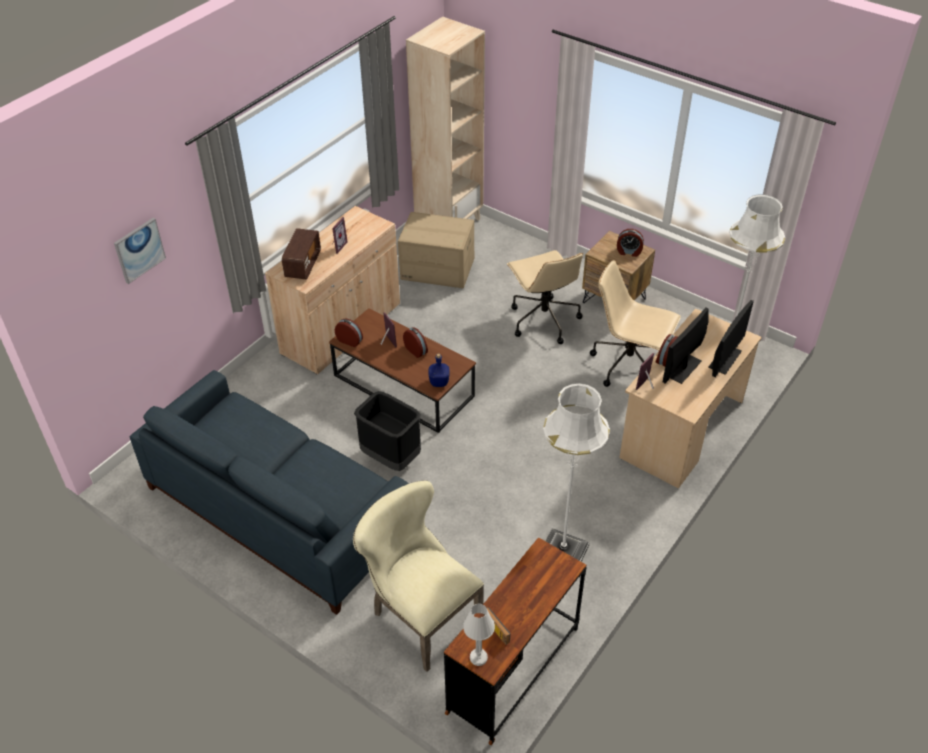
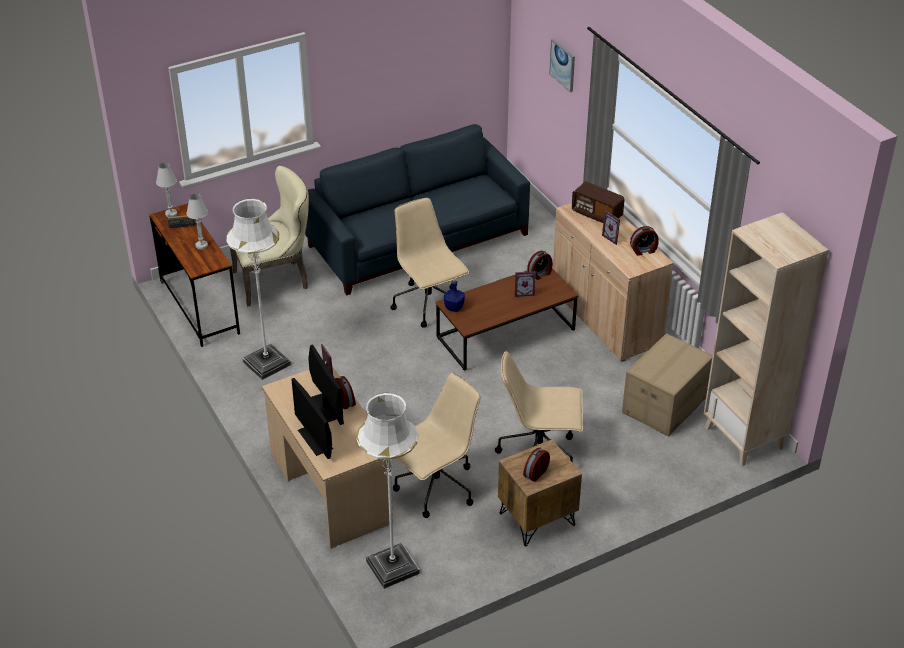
camera: 115 degrees right, 5 degrees down
black trash can [354,391,421,471] -> beige office chair [390,198,469,328]
alarm clock [403,327,428,358] -> alarm clock moved to [630,226,659,256]
none -> white table lamp [187,194,208,249]

